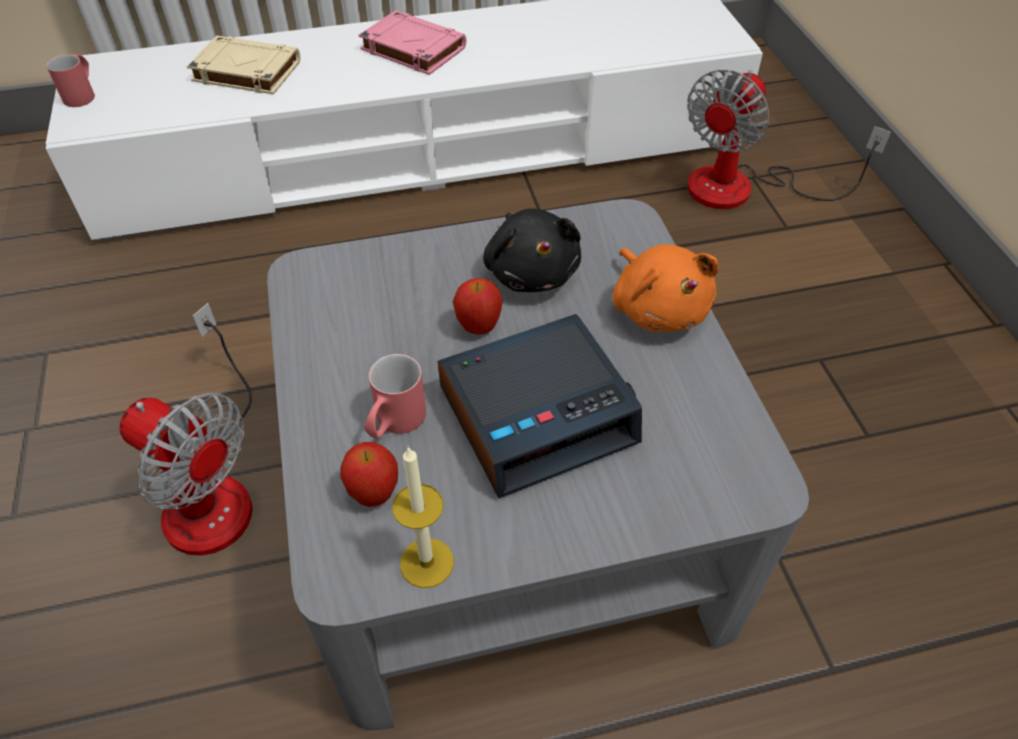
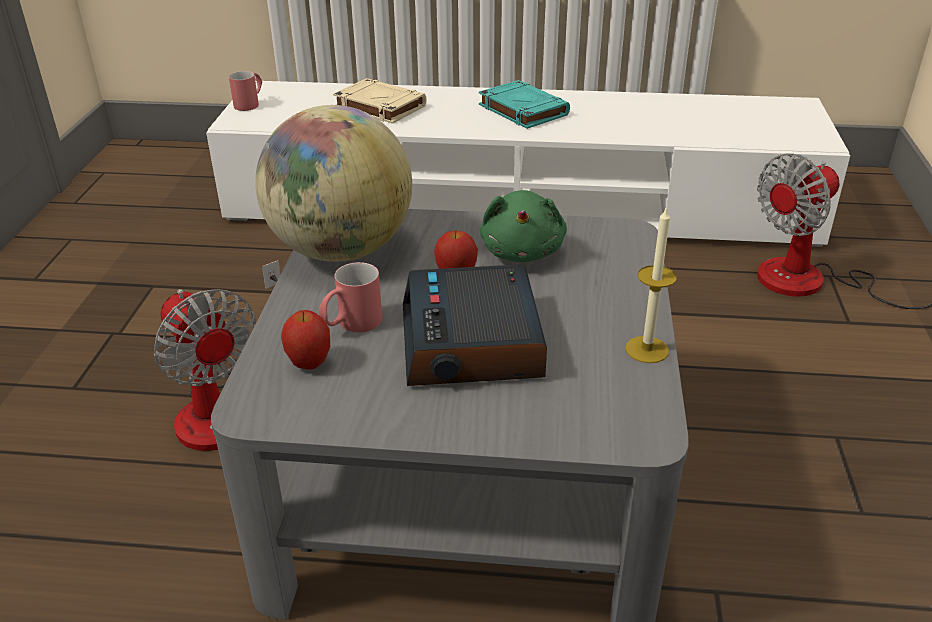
camera: 20 degrees right, 15 degrees down
pink book [359,10,466,75] -> turquoise book [479,80,570,129]
candle [392,446,454,588] -> candle moved to [625,206,677,363]
alarm clock [438,314,642,498] -> alarm clock turned 90 degrees clockwise [403,265,547,386]
black plush toy [483,208,581,292] -> green plush toy [480,190,567,262]
orange plush toy [613,244,719,332] -> none
none -> globe [255,105,412,262]

